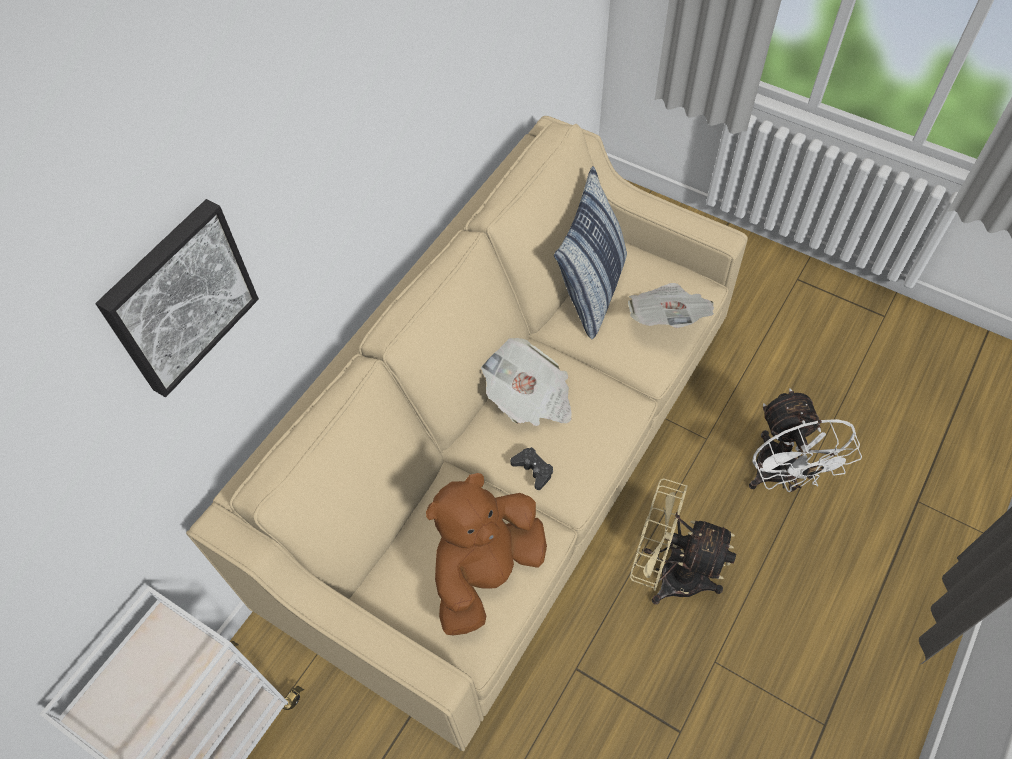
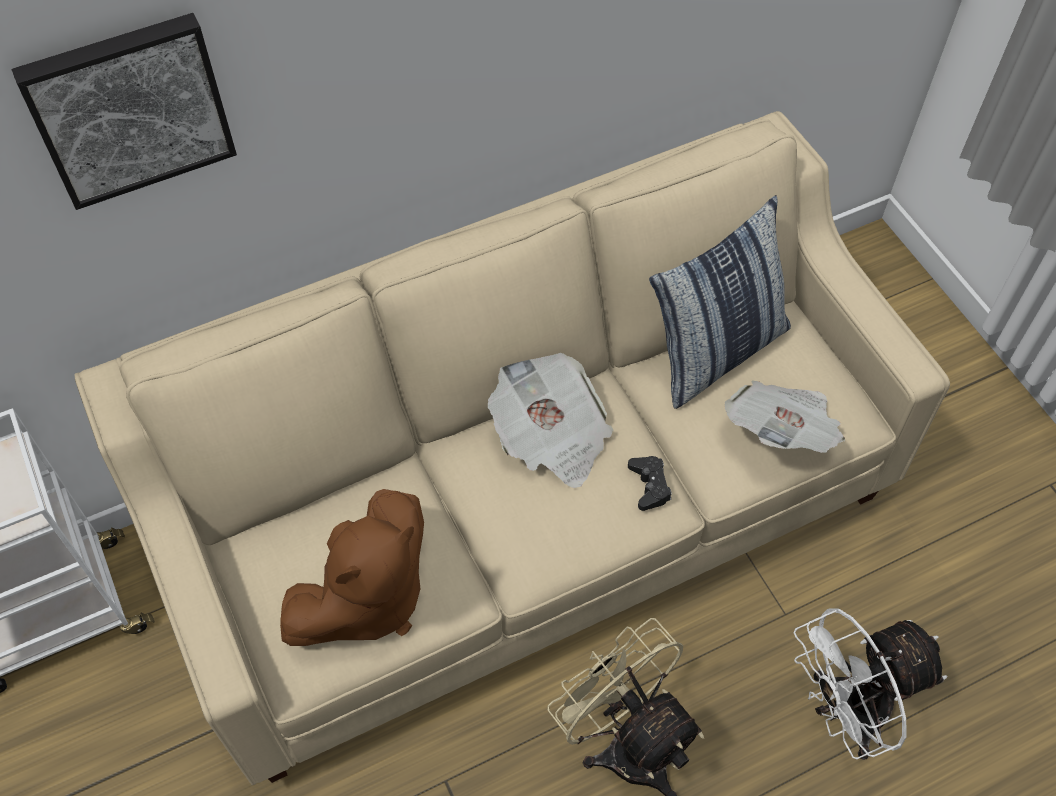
camera: 30 degrees right, 0 degrees up
brown plush toy [426,473,547,635] -> brown plush toy turned 150 degrees clockwise [280,489,424,646]
black game controller [510,447,553,490] -> black game controller moved to [628,456,672,511]
white fan [749,388,862,492] -> white fan turned 45 degrees clockwise [794,609,947,760]

